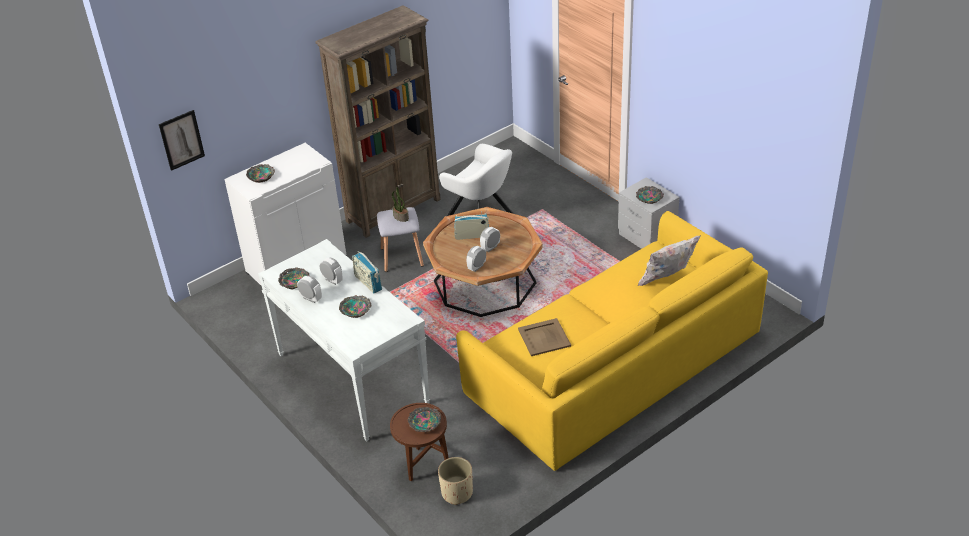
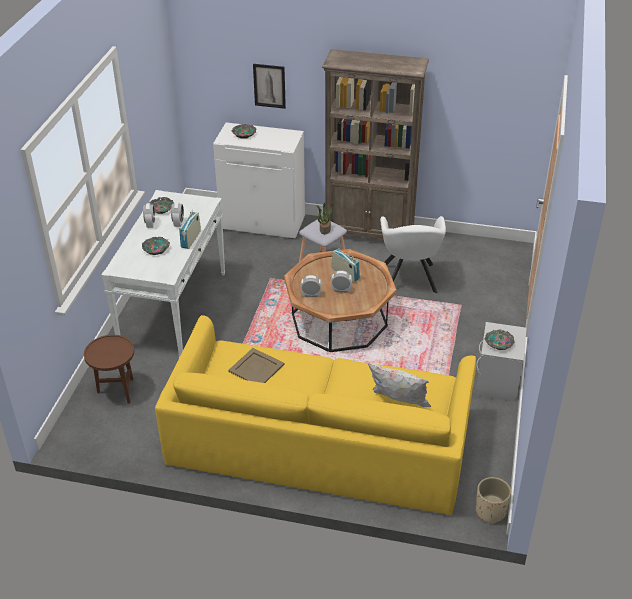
camera: 50 degrees right, 0 degrees up
picture [159,110,205,171] -> picture moved to [253,64,286,109]
bowl [408,407,441,432] -> none
beige planter [438,457,473,505] -> beige planter moved to [476,477,511,523]

